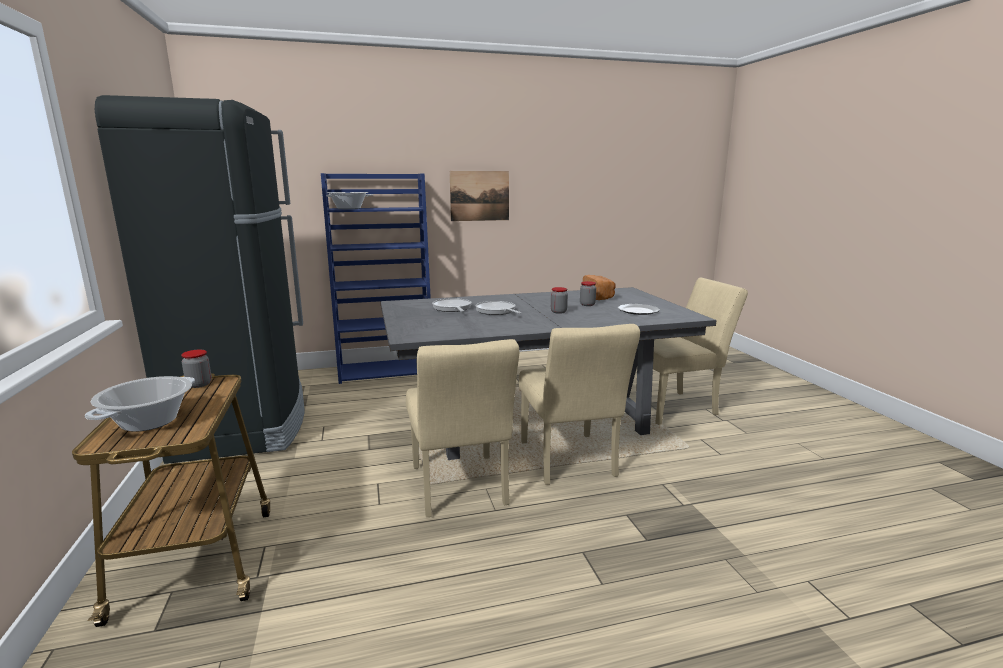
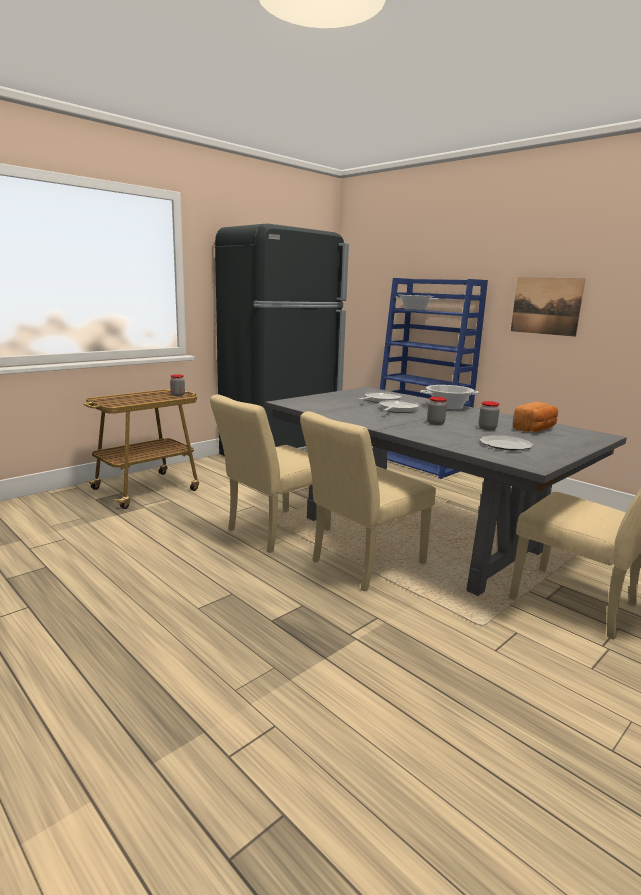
camera: 60 degrees right, 0 degrees up
cooking pot [85,376,195,432] -> cooking pot moved to [420,385,479,410]

